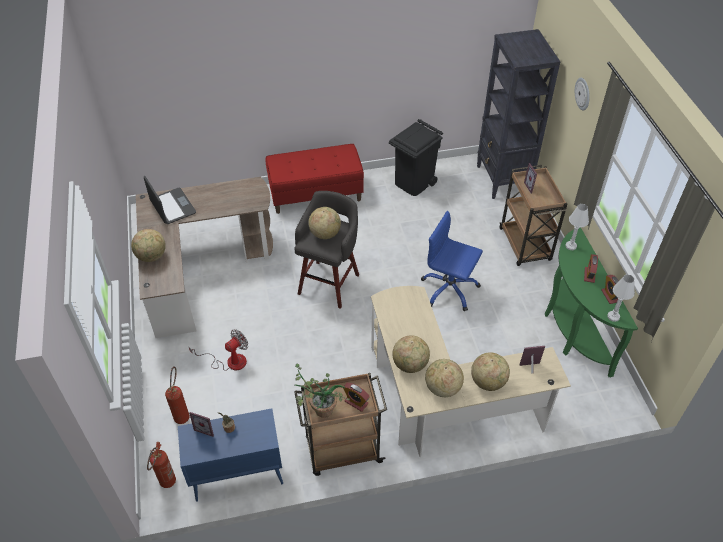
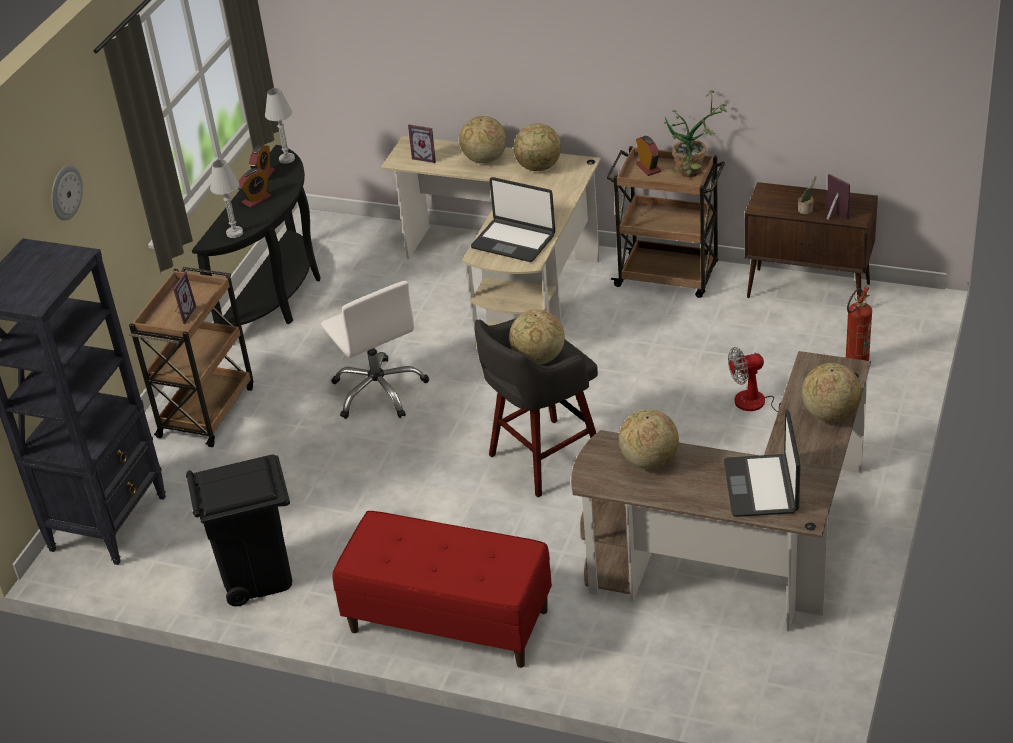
camera: 145 degrees left, 10 degrees down
fire extinguisher [147,442,176,488] -> none
blue cabinet [178,409,283,502] -> brown cabinet [744,182,878,299]
globe [392,335,430,373] -> globe moved to [619,409,679,469]
blue office chair [421,211,483,311] -> white office chair [321,281,429,419]
green console table [545,227,638,377] -> black console table [192,145,321,326]
none -> laptop [471,177,555,262]

